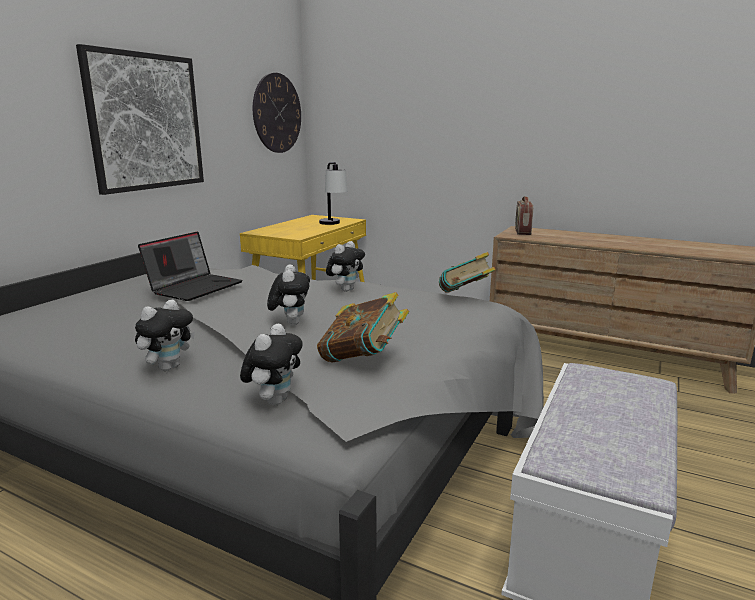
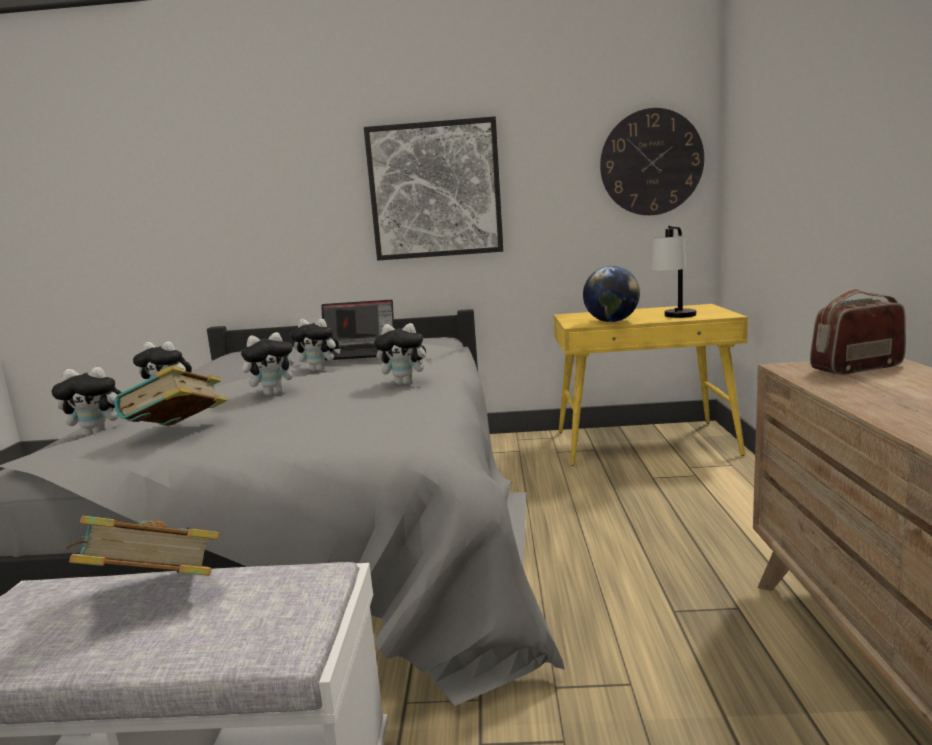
camera: 65 degrees right, 5 degrees down
book [439,252,496,293] -> book moved to [65,516,219,576]
none -> plush toy [290,319,341,371]
none -> globe [583,266,640,322]

